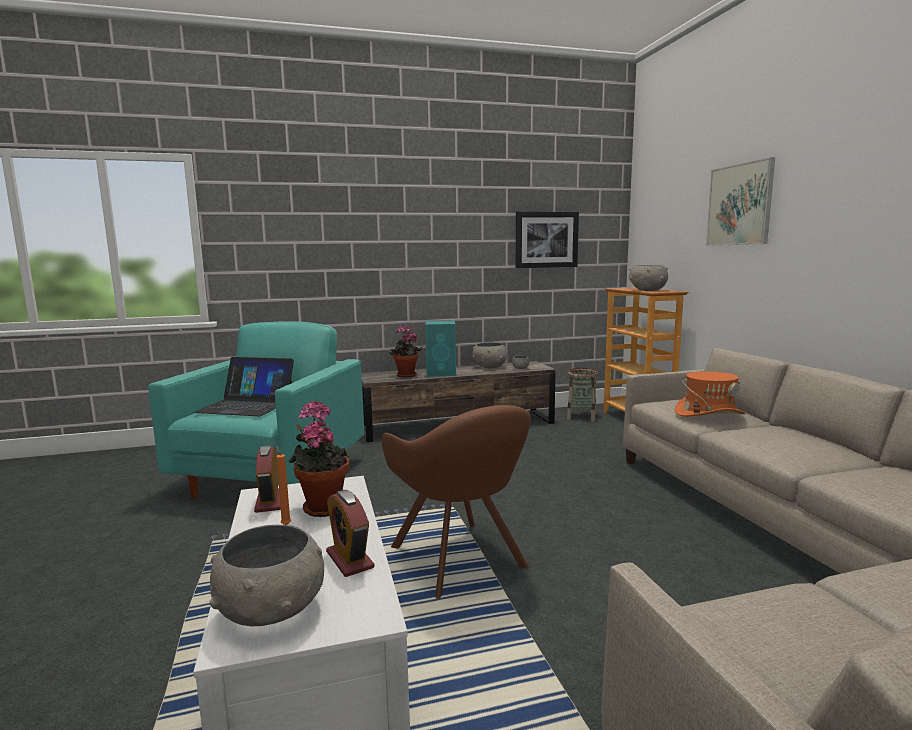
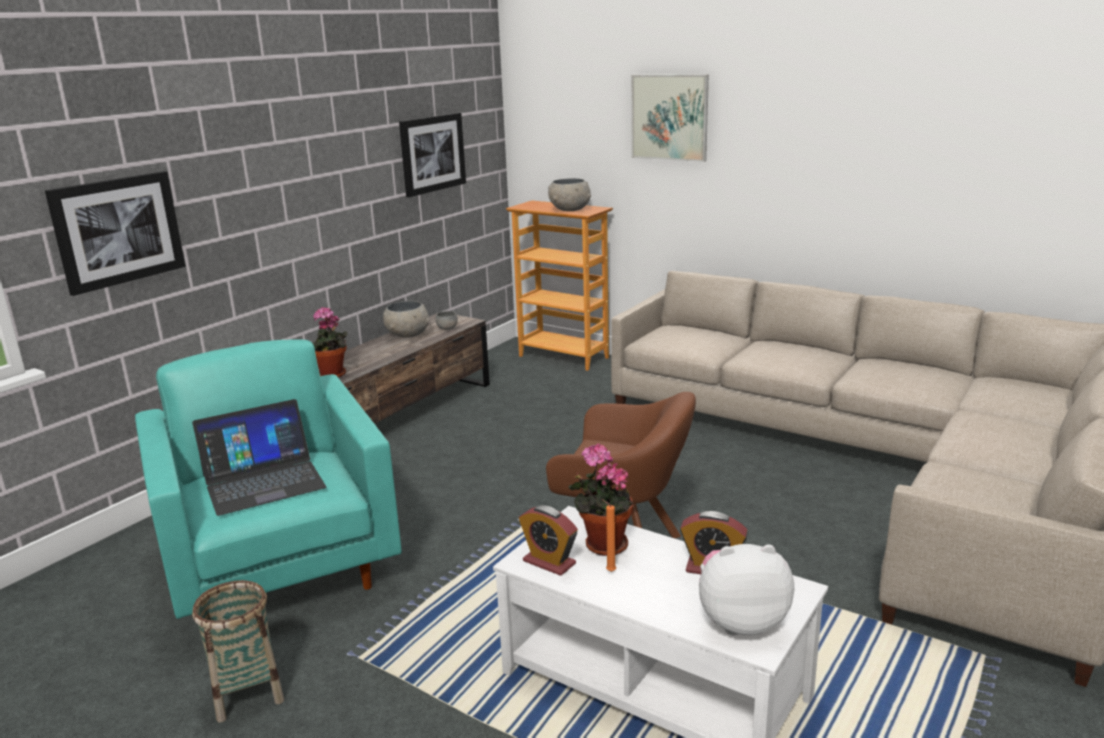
camera: 40 degrees left, 10 degrees up
grey bowl [209,525,324,626] -> plush toy [699,544,794,635]
turquoise speaker [425,321,456,377] -> none
basket [567,368,598,421] -> basket moved to [192,580,284,723]
orange hat [675,372,746,417] -> none
none -> picture [45,171,186,296]

